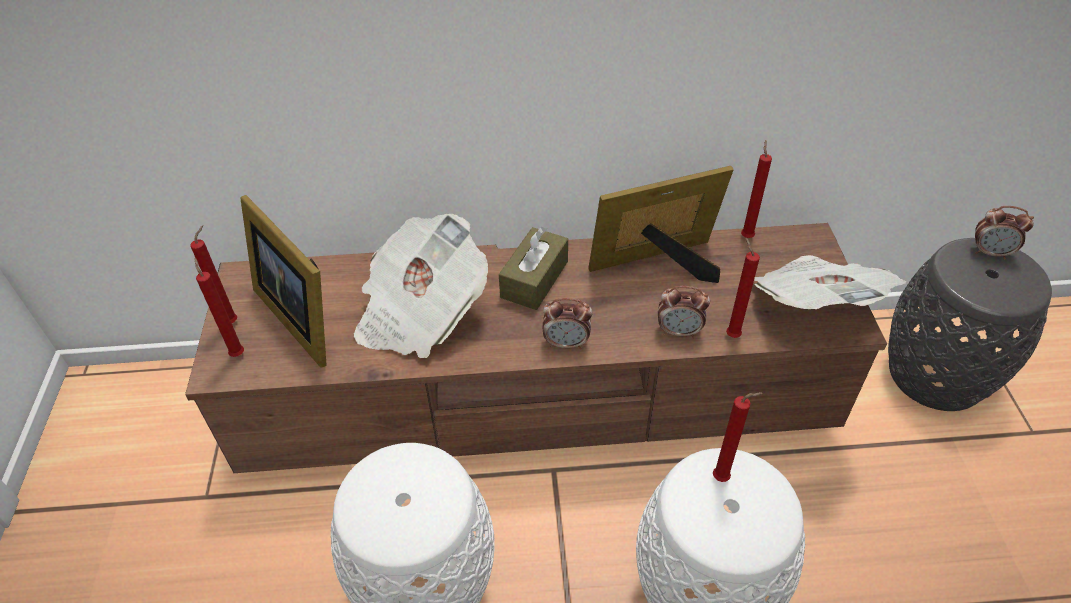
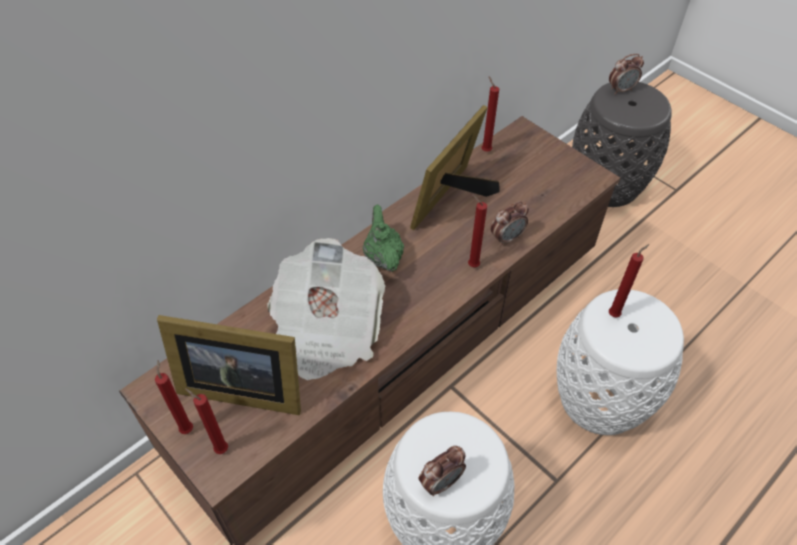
camera: 40 degrees left, 5 degrees up
brown tissue box [499,227,568,310] -> green teapot [363,205,404,272]
alarm clock [542,298,593,349] -> alarm clock moved to [419,446,466,496]
red candle [726,238,760,338] -> red candle moved to [468,195,487,267]
newspaper [754,255,906,309] -> none

